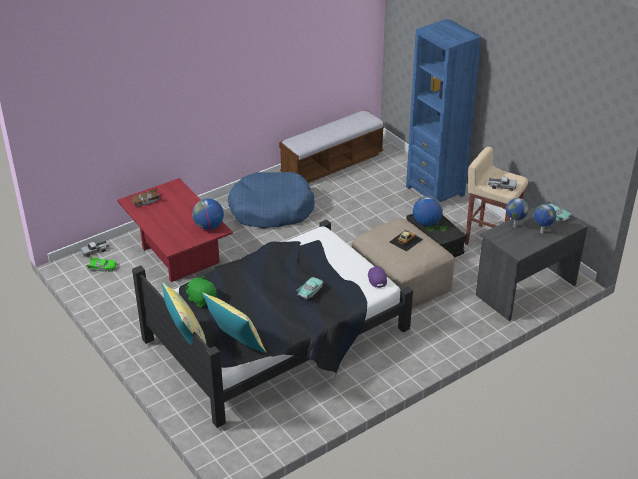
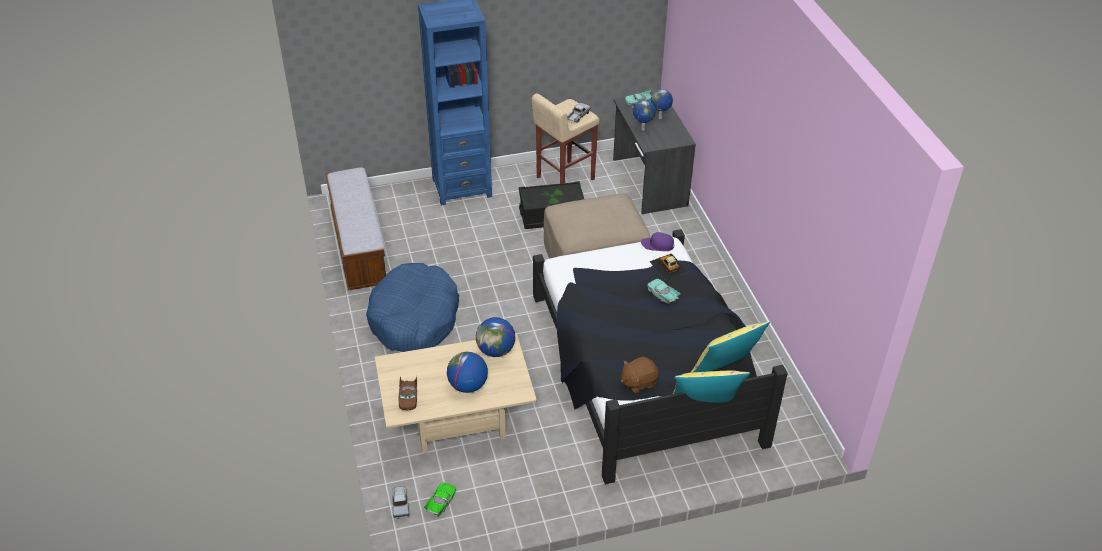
camera: 70 degrees left, 5 degrees up
red coffee table [117,178,233,282] -> beige coffee table [375,333,537,454]
green plush toy [185,276,217,307] -> brown plush toy [621,356,659,394]
toy car [390,230,423,252] -> toy car moved to [649,254,688,280]
globe [413,196,443,226] -> globe moved to [447,352,488,393]

